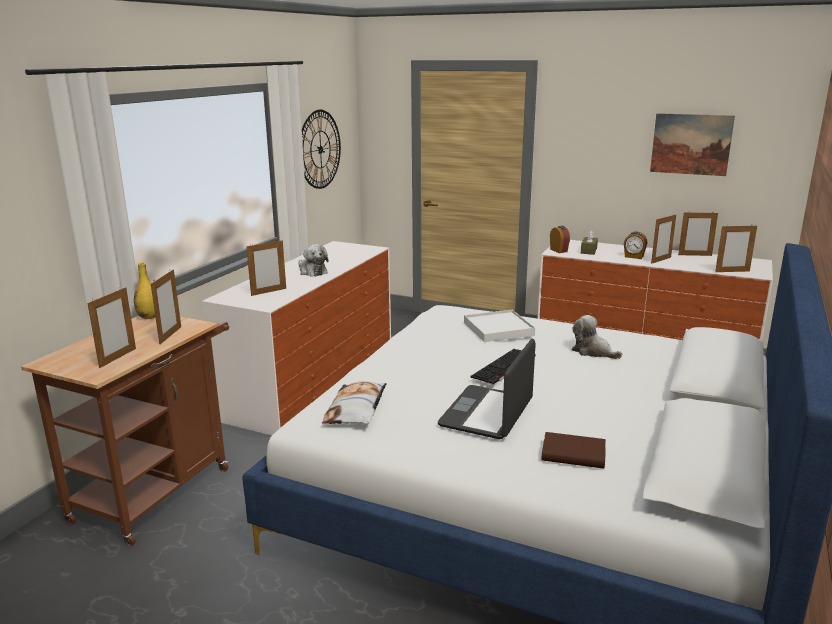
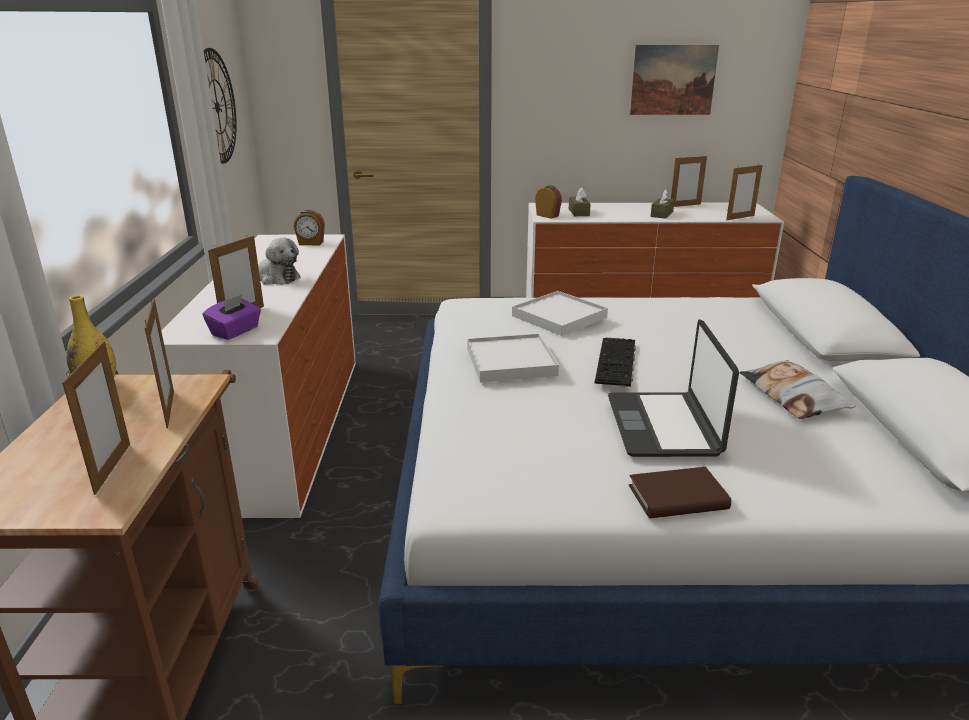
camera: 25 degrees left, 5 degrees up
pillow [322,382,387,424] -> pillow moved to [740,360,855,419]
brown book [541,432,606,469] -> brown book moved to [629,467,731,518]
plush toy [572,315,622,359] -> none
alarm clock [624,232,647,259] -> alarm clock moved to [294,210,325,245]
picture frame [651,215,676,264] -> brown tissue box [650,190,675,219]
none -> purple tissue box [203,294,261,340]
none -> white tray [467,334,559,382]

